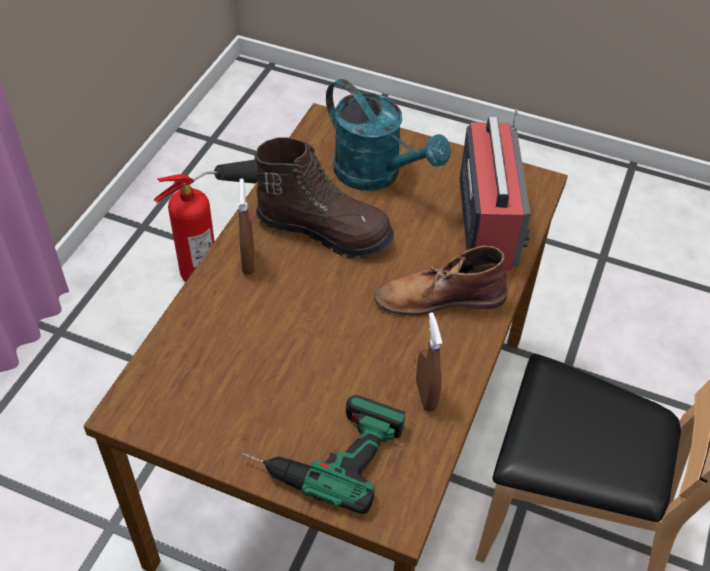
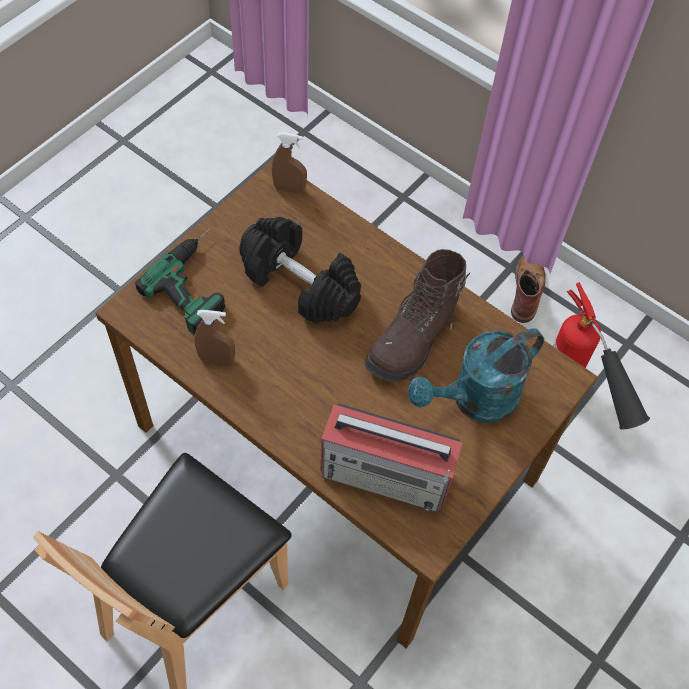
camera: 105 degrees right, 10 degrees up
brown spray bottle [238,179,254,275] -> brown spray bottle moved to [272,132,307,194]
brown boot [374,246,507,315] -> brown boot moved to [511,255,546,323]
none -> black dumbbell [239,217,361,324]

